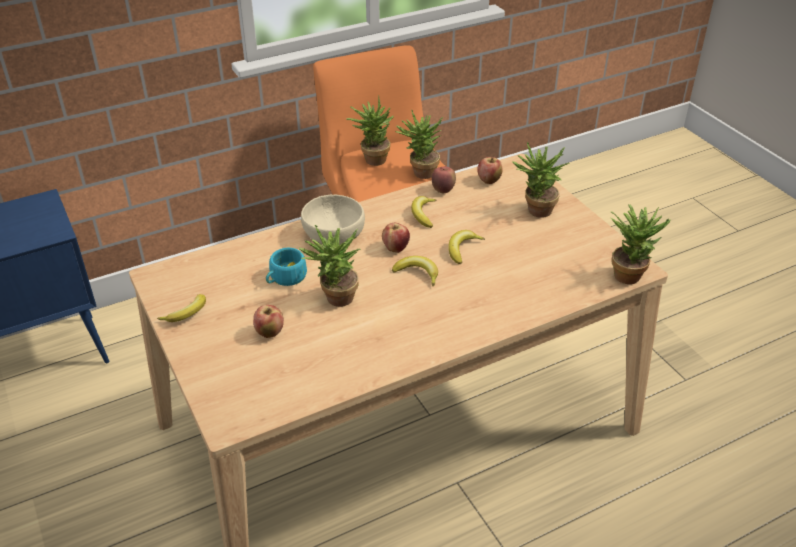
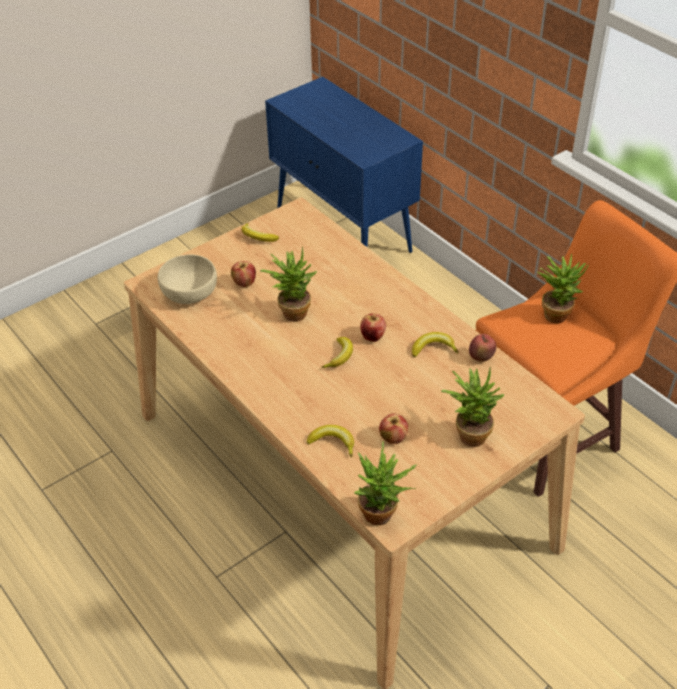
camera: 80 degrees right, 5 degrees up
turquoise cup [266,248,307,286] -> none
beige bowl [301,195,365,245] -> beige bowl moved to [158,254,217,304]
potted plant [395,109,443,179] -> none
banana [448,230,485,264] -> banana moved to [306,425,354,458]
apple [477,157,502,184] -> apple moved to [379,413,408,444]

